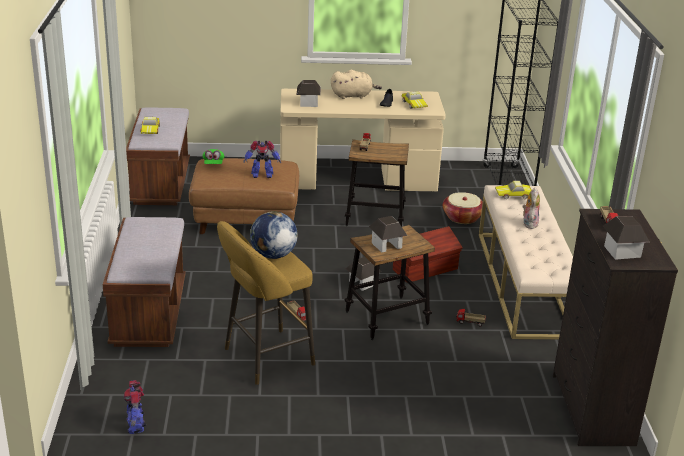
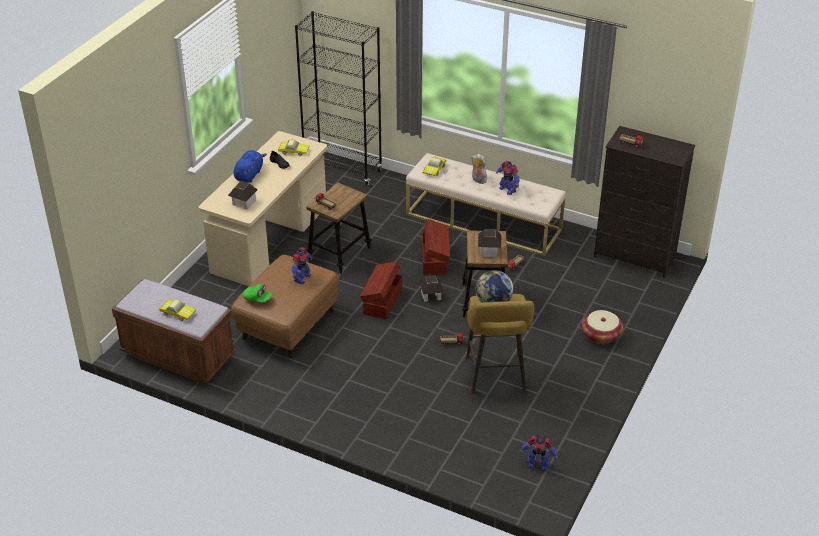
camera: 60 degrees left, 10 degrees up
brown bench [103,217,186,347] -> none
beige plush toy [331,70,382,99] -> blue plush toy [234,150,267,183]
basket [443,192,483,224] -> basket moved to [582,310,623,344]
toy house [603,216,649,260] -> none
none -> brown storage box [360,261,402,319]
none -> toy robot [496,161,520,195]

